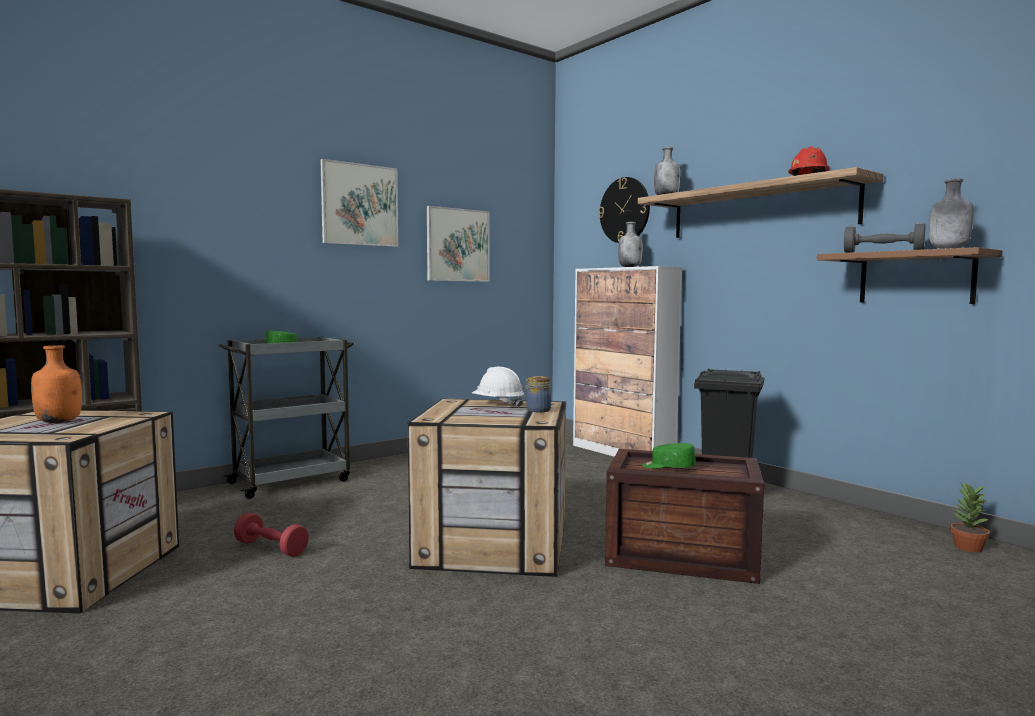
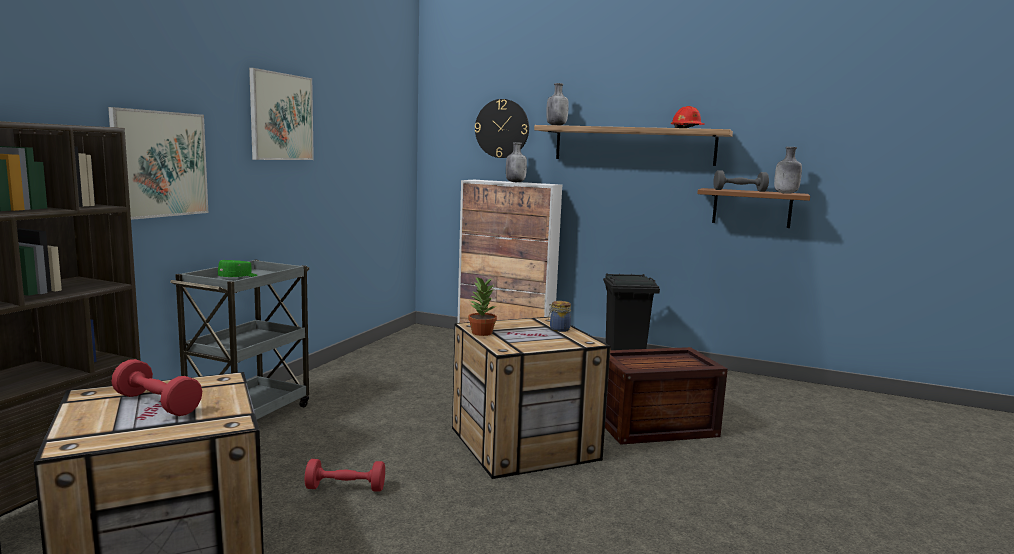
camera: 30 degrees left, 5 degrees up
orange bottle [31,345,82,423] -> red dumbbell [111,359,202,416]
picture [427,206,489,282] -> picture moved to [108,107,208,220]
white hard hat [472,367,524,408] -> none
green cap [643,443,696,469] -> none
potted plant [950,482,990,553] -> potted plant moved to [468,276,497,336]

